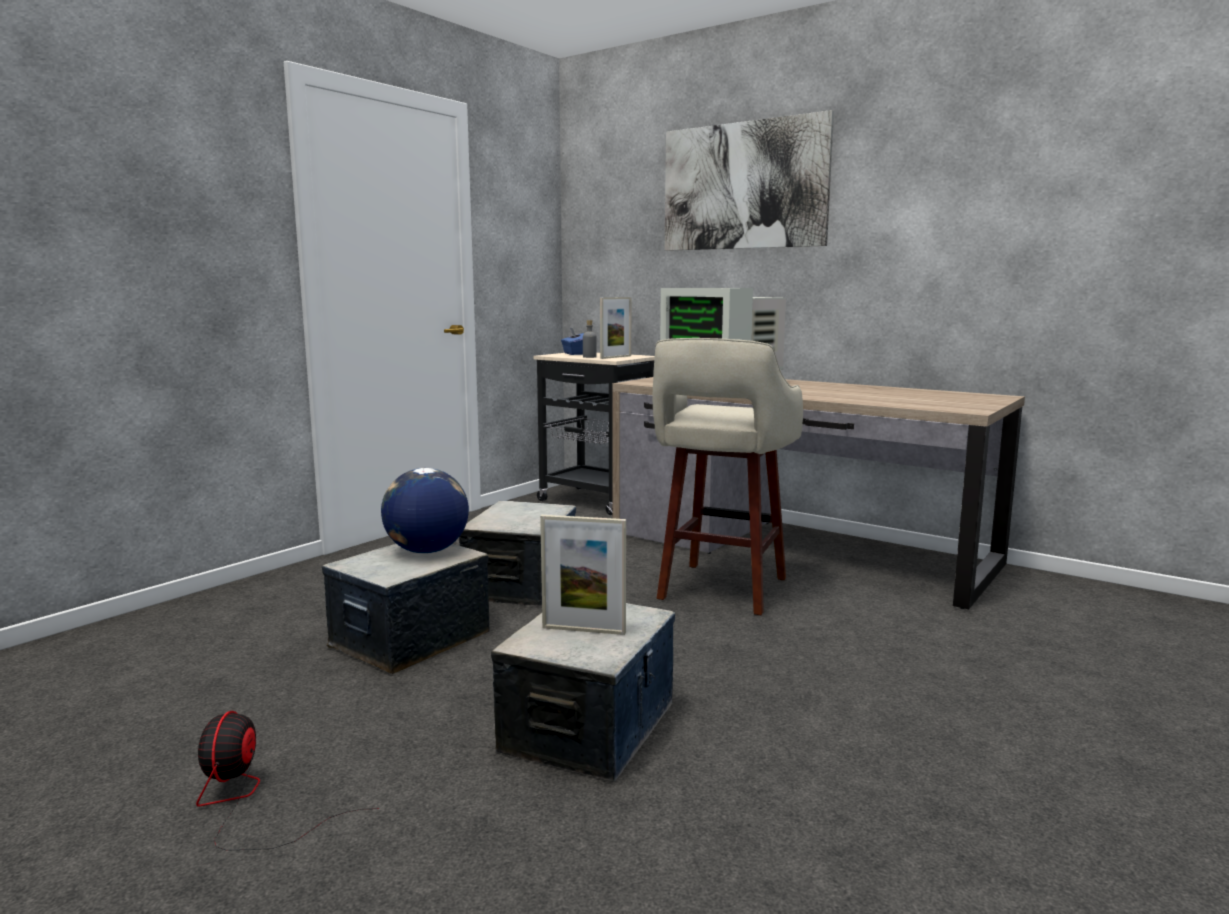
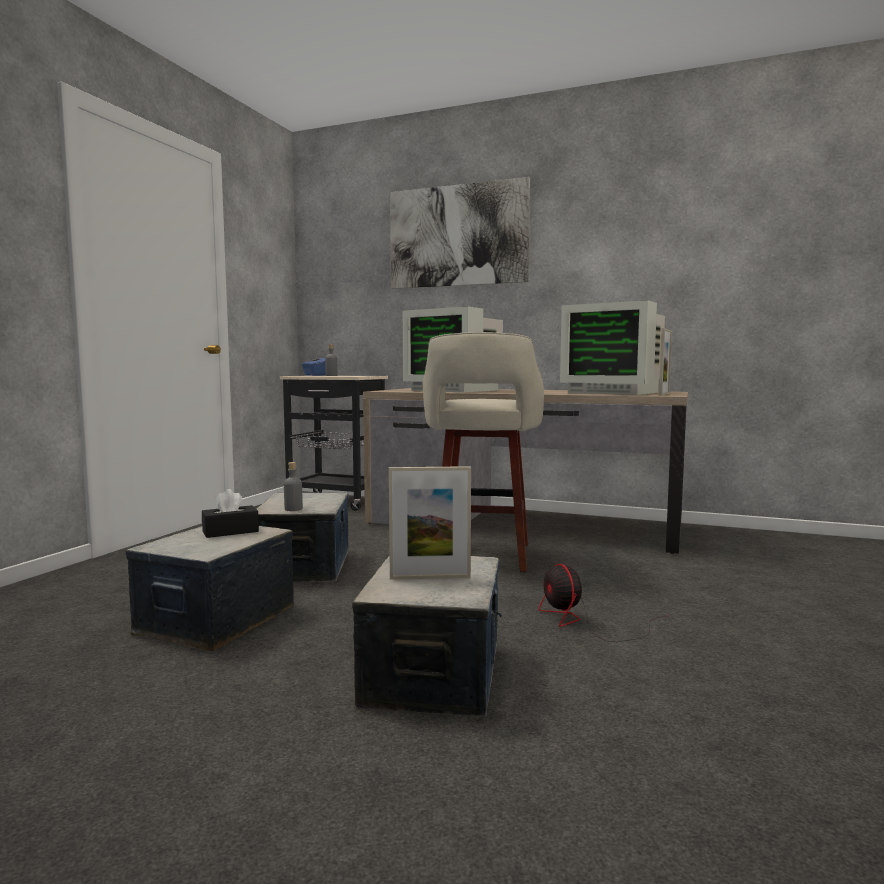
camera: 15 degrees left, 5 degrees down
fan [196,711,379,851] -> fan moved to [539,564,666,642]
globe [381,468,469,554] -> black tissue box [202,489,259,538]
picture frame [600,297,631,359] -> picture frame moved to [659,328,672,395]
none -> grey bottle [284,462,303,511]
none -> monitor [560,300,665,395]

